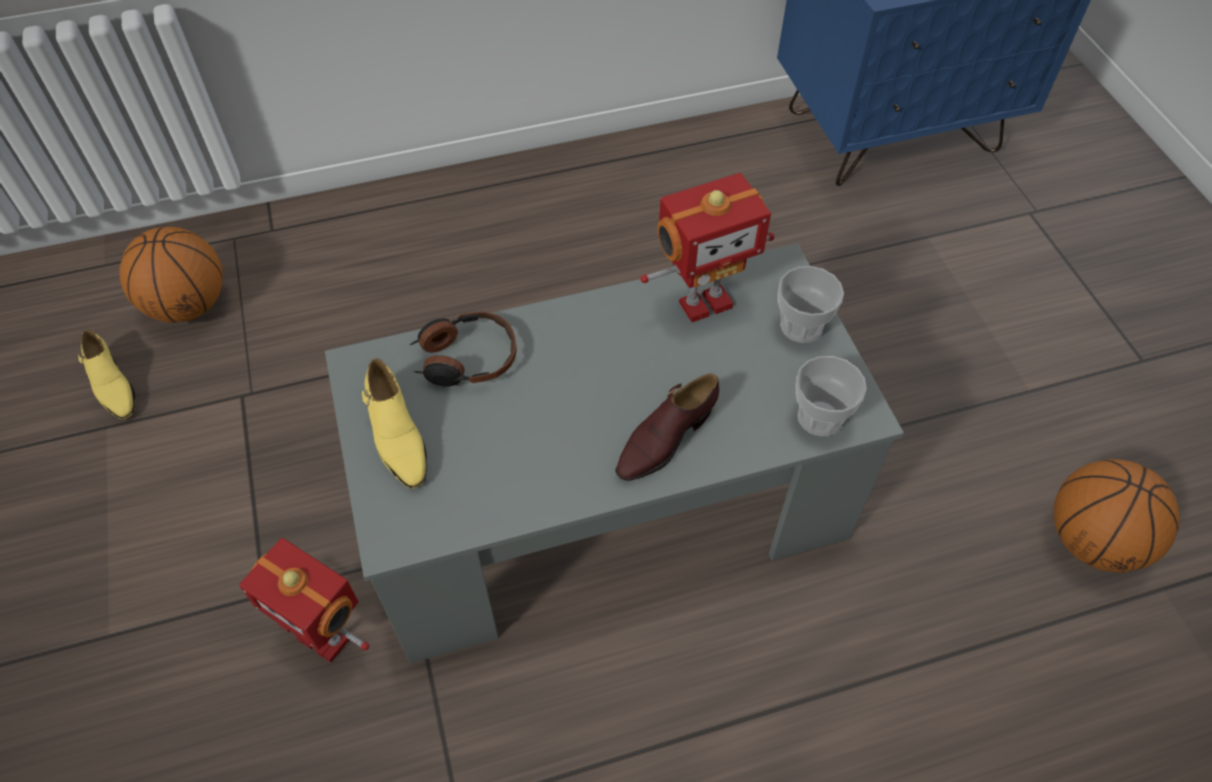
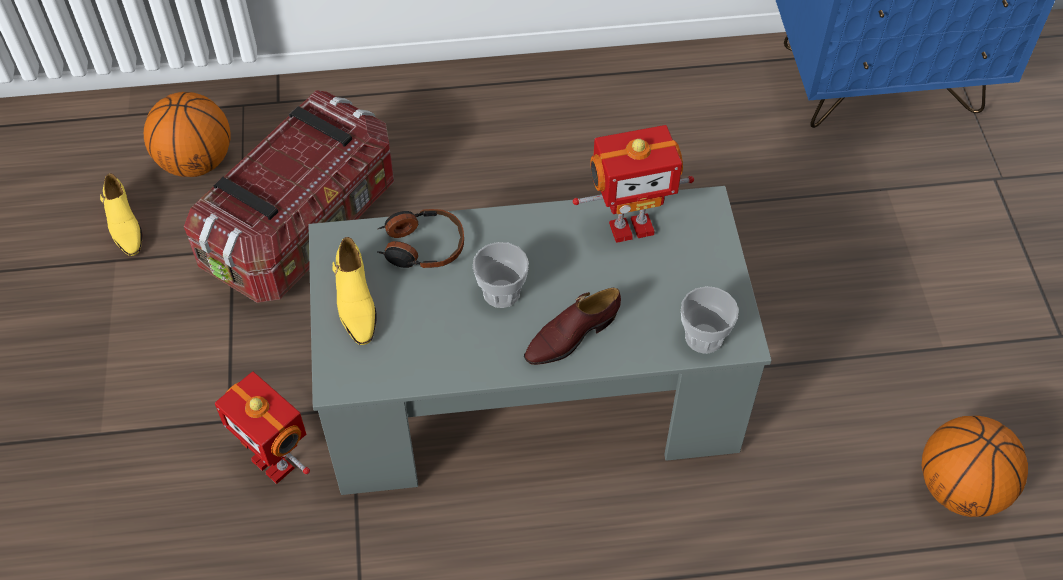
camera: 10 degrees right, 0 degrees up
cup [778,266,844,343] -> cup moved to [473,242,529,308]
none -> storage box [184,90,394,303]

